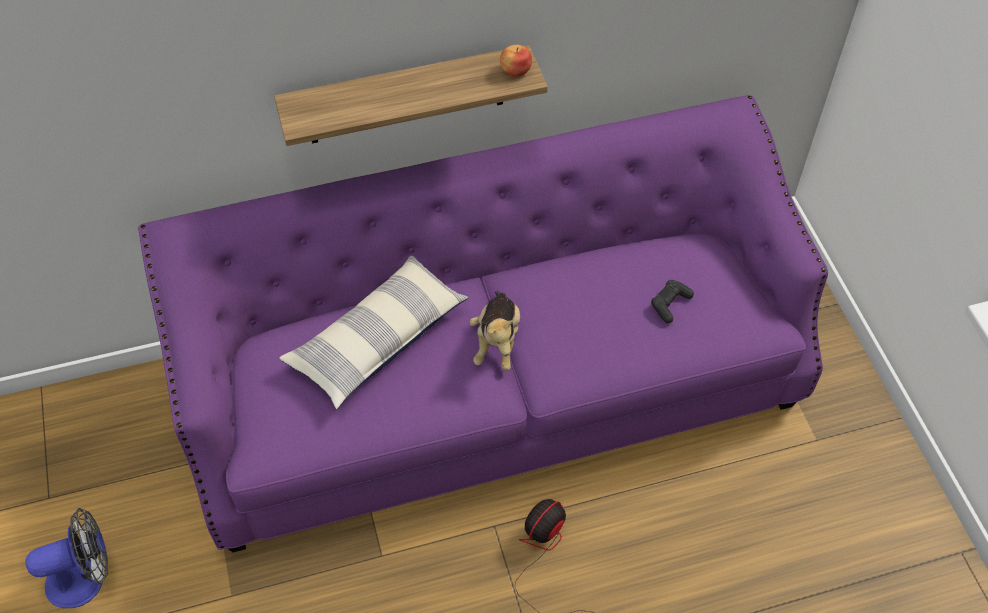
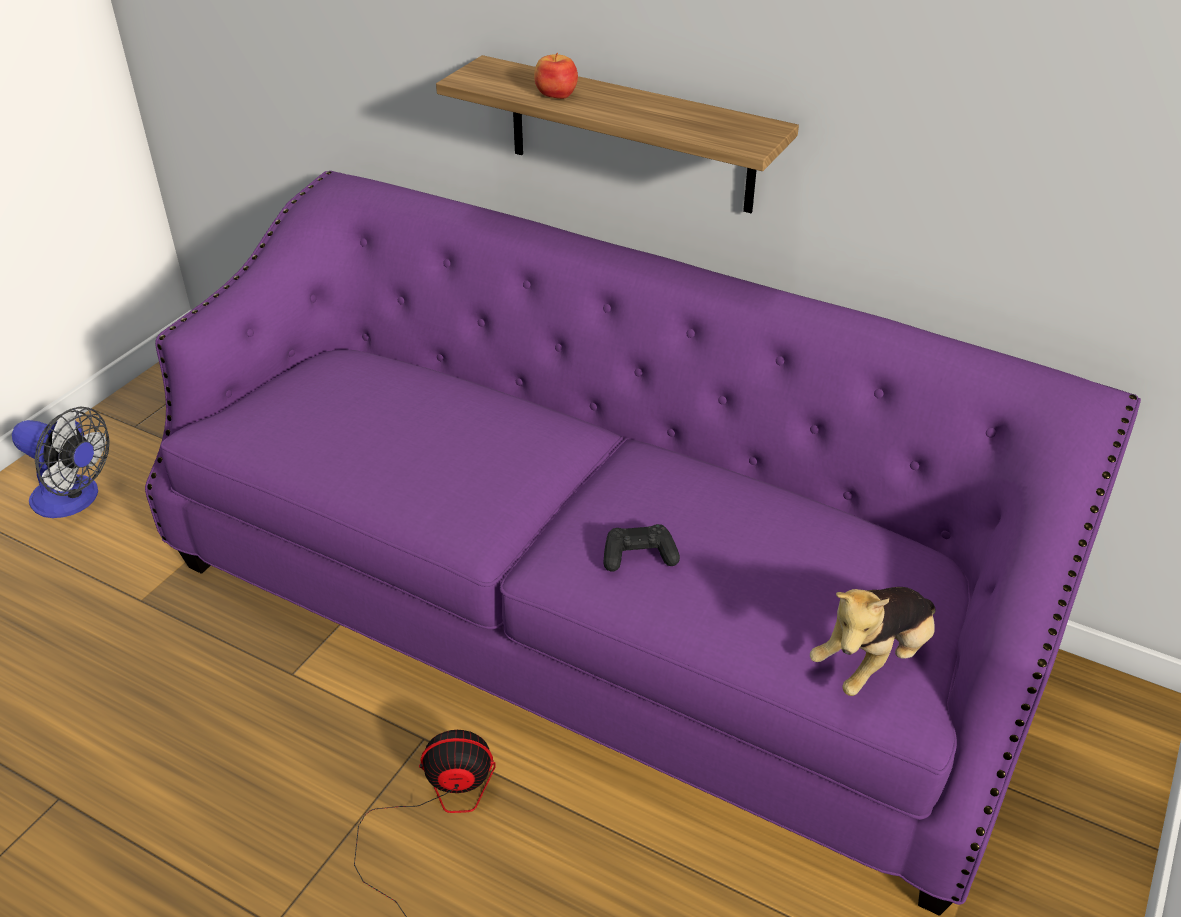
camera: 45 degrees right, 15 degrees down
pillow [279,256,468,409] -> none
plush toy [470,291,520,371] -> plush toy moved to [810,587,936,696]
apple [500,45,532,77] -> apple moved to [534,53,578,99]
black game controller [651,280,694,323] -> black game controller moved to [603,524,680,572]

